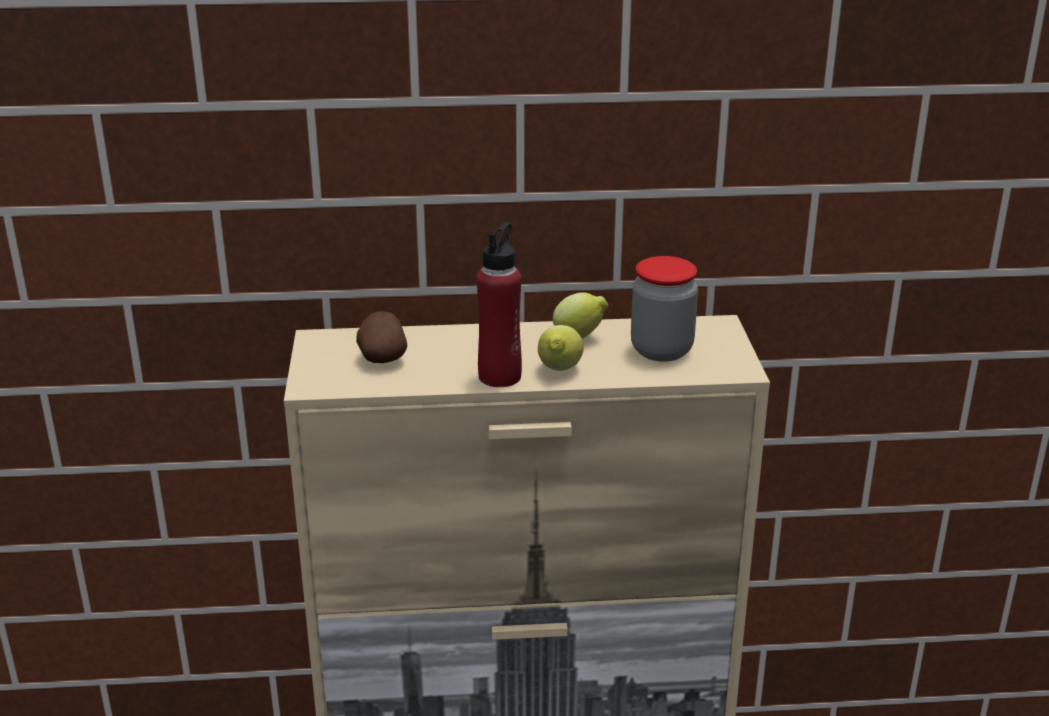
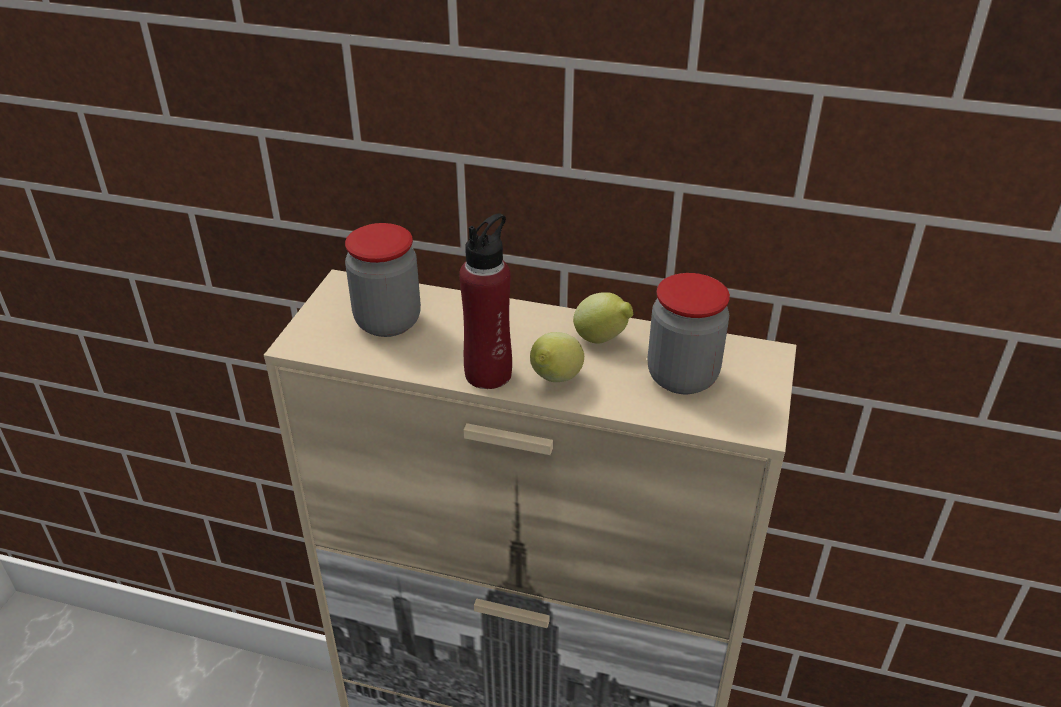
camera: 20 degrees right, 10 degrees up
potato [356,311,407,363] -> jar [345,223,421,337]

